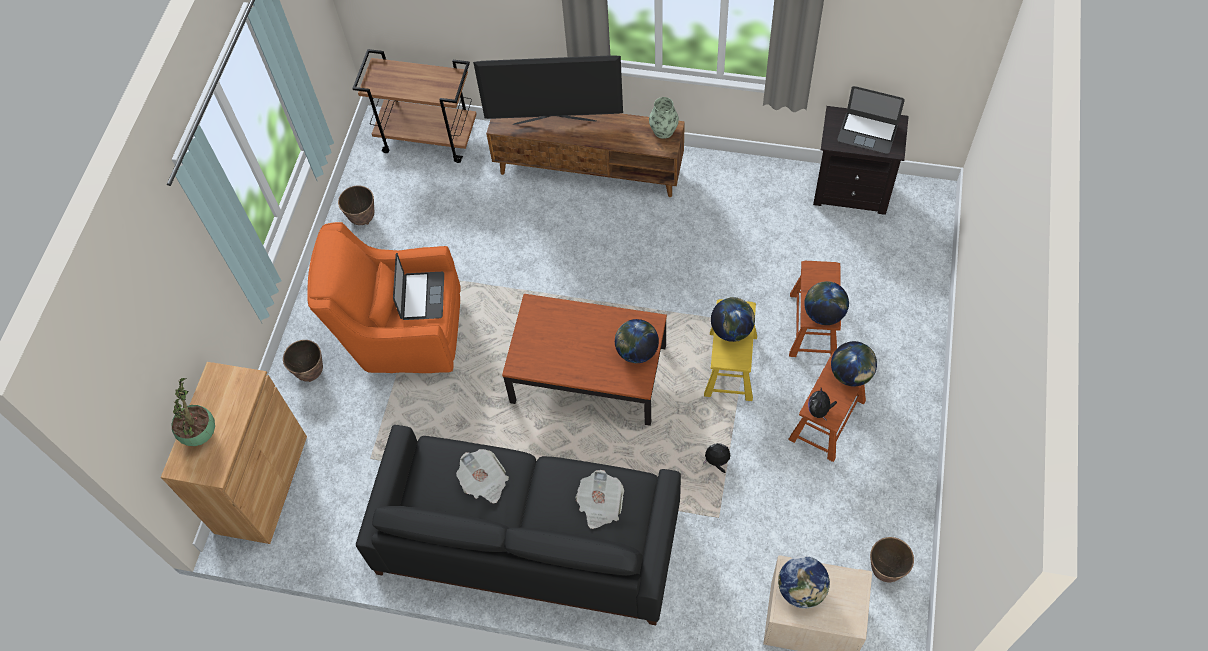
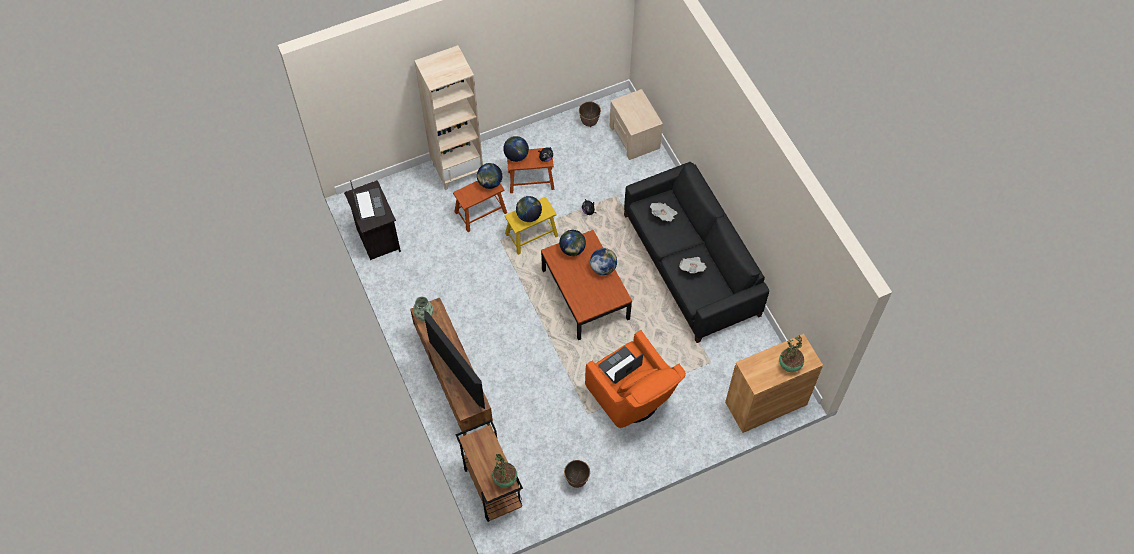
camera: 130 degrees left, 0 degrees up
planter [283,340,323,382] -> none
globe [778,556,830,608] -> globe moved to [590,248,617,275]
none -> beige bookcase [414,45,483,190]
none -> potted plant [492,454,517,488]

